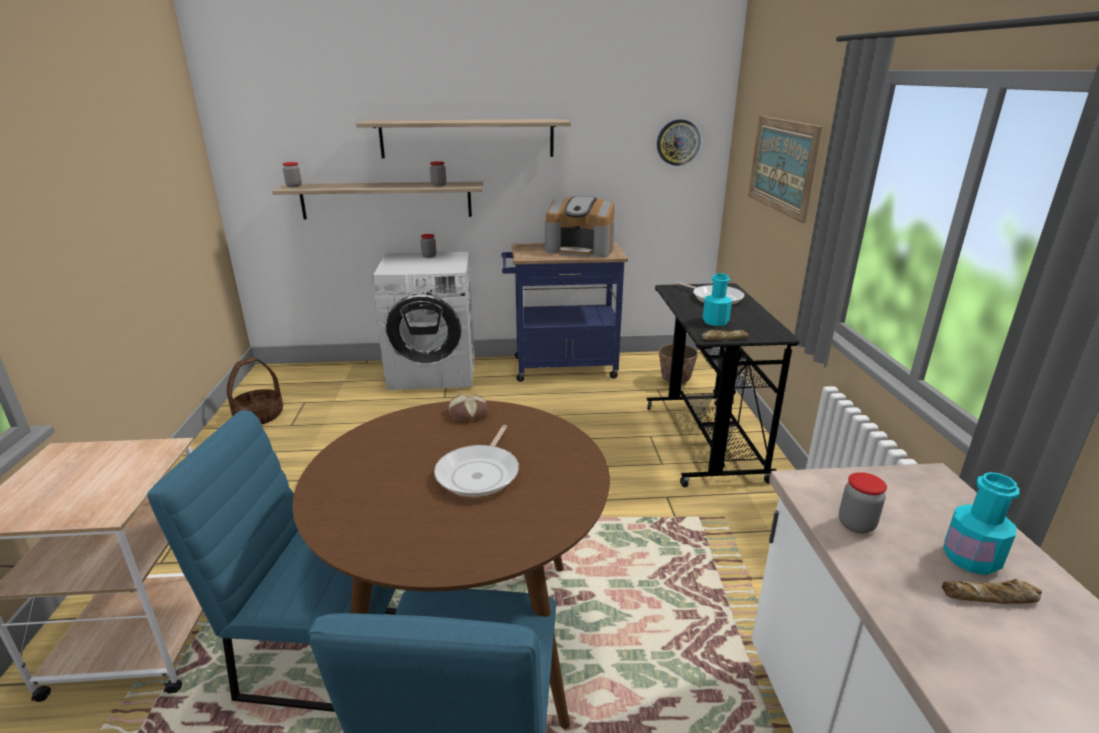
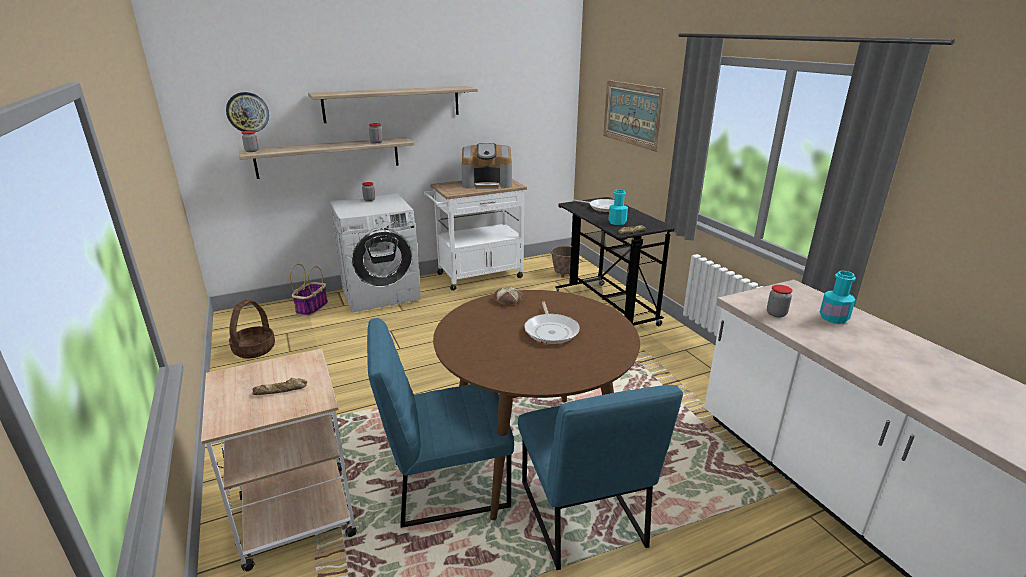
camera: 20 degrees left, 0 degrees up
blue cart [501,242,628,382] -> white cart [424,179,527,291]
wall clock [657,119,701,166] -> wall clock moved to [226,92,269,132]
bread [942,579,1042,604] -> bread moved to [252,378,307,395]
none -> basket [290,264,328,316]

